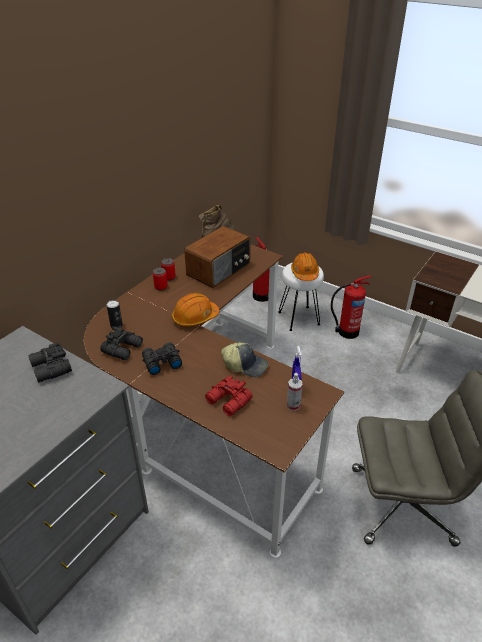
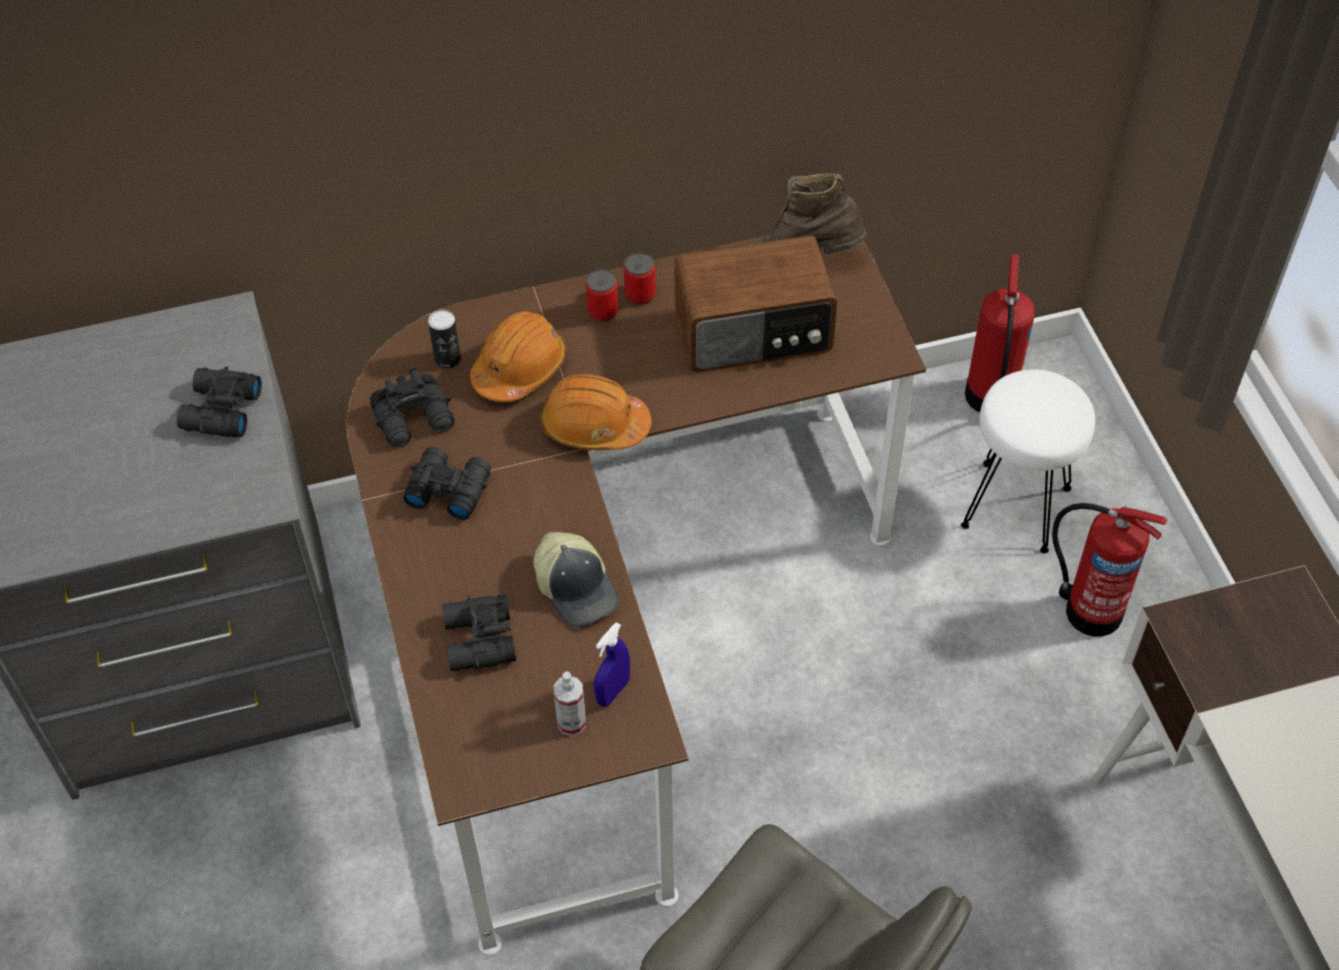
camera: 40 degrees right, 15 degrees up
red binoculars [205,376,253,416] -> black binoculars [442,595,516,671]
orange hard hat [291,252,319,281] -> orange hard hat moved to [470,311,566,402]

